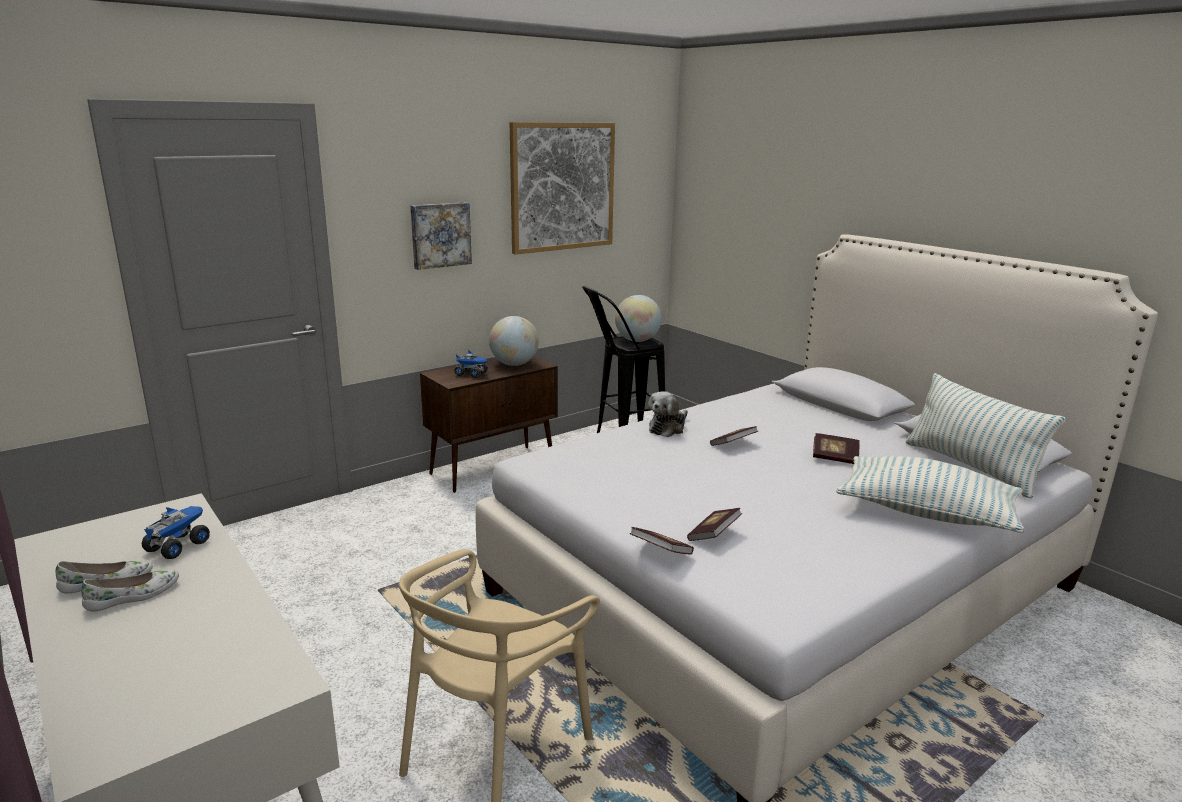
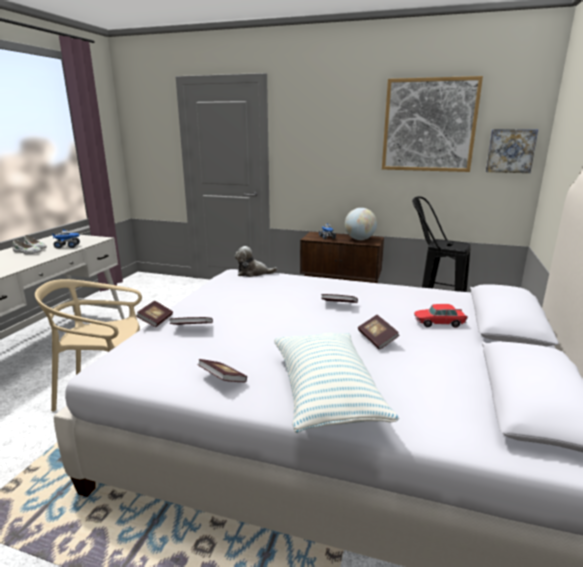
camera: 55 degrees right, 0 degrees up
picture [410,202,472,270] -> picture moved to [486,129,538,173]
globe [615,295,662,342] -> none
plush toy [648,391,688,437] -> plush toy moved to [235,246,278,277]
pillow [906,373,1066,498] -> none
none -> book [197,359,247,382]
none -> toy car [414,304,468,328]

